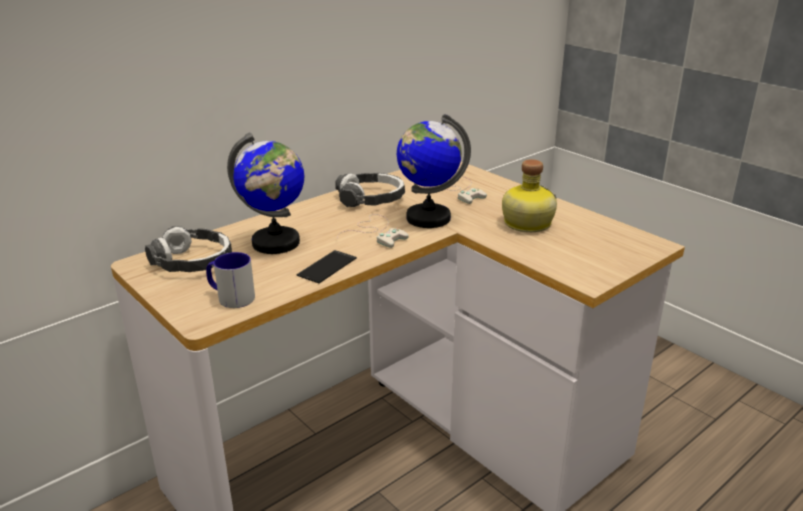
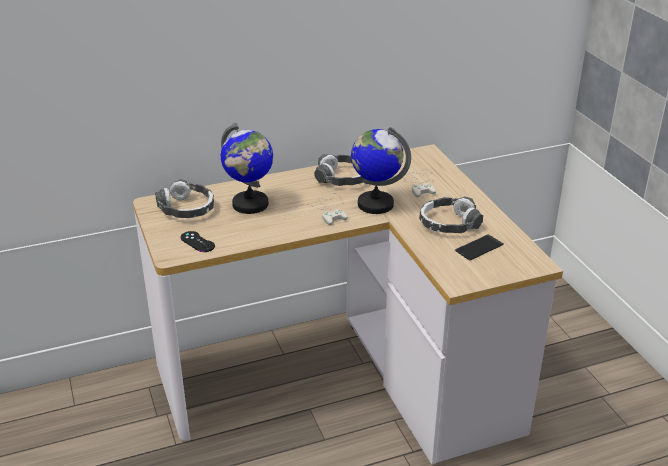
camera: 20 degrees right, 5 degrees up
mug [206,252,255,308] -> black game controller [180,231,215,252]
phone [296,250,357,283] -> phone moved to [454,234,504,261]
bottle [502,159,557,232] -> headphones [419,196,483,233]

